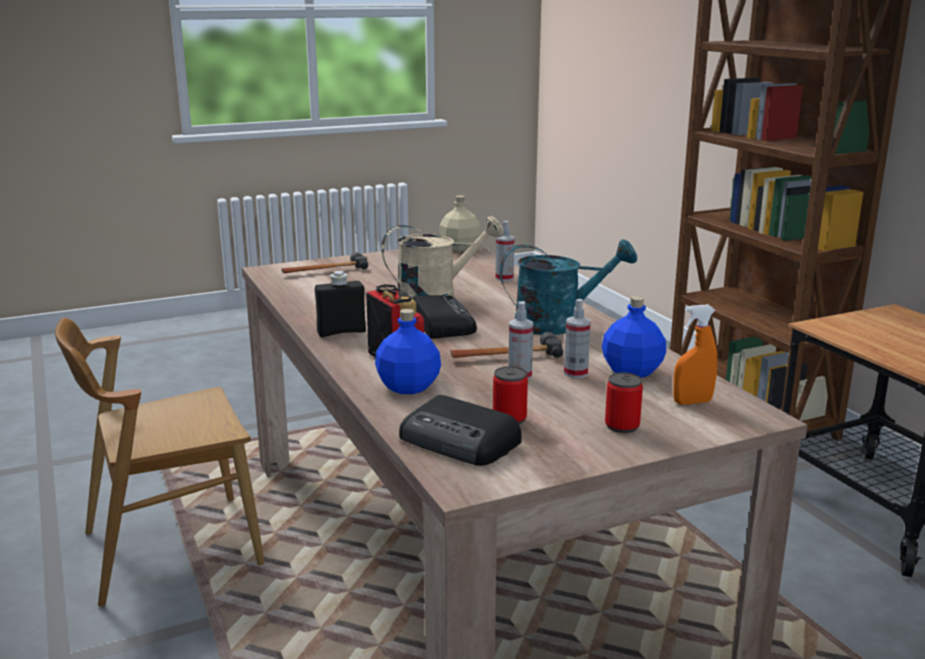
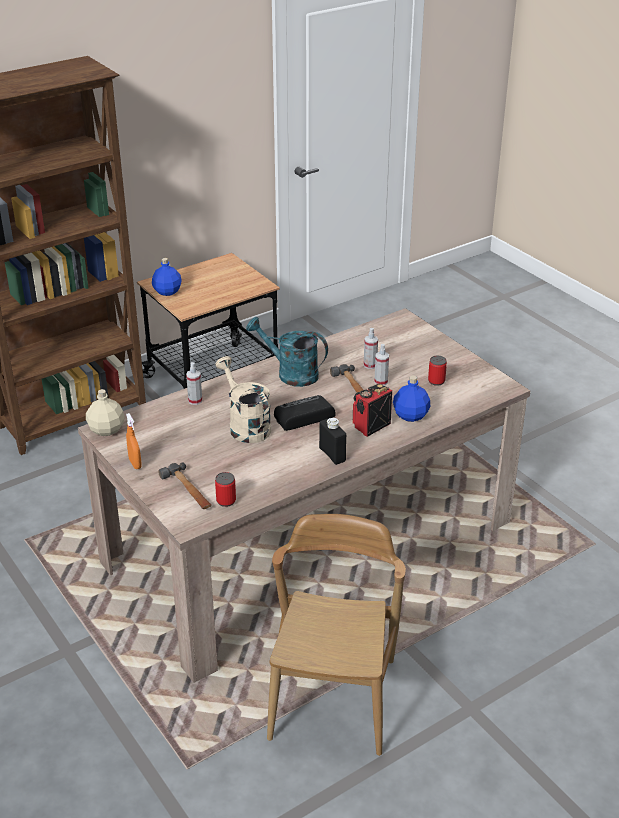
camera: 100 degrees left, 15 degrees up
brown chair [55,318,265,607] -> brown chair turned 135 degrees counterclockwise [267,514,406,756]
radio [399,395,522,466] -> none
turquoise watering can [500,239,637,335] -> turquoise watering can turned 45 degrees counterclockwise [246,317,328,387]
blue bottle [602,296,666,378] -> blue bottle moved to [152,258,182,296]
can [605,373,643,433] -> can moved to [215,472,236,507]
orange spray bottle [673,305,718,405] -> orange spray bottle moved to [126,413,142,469]

